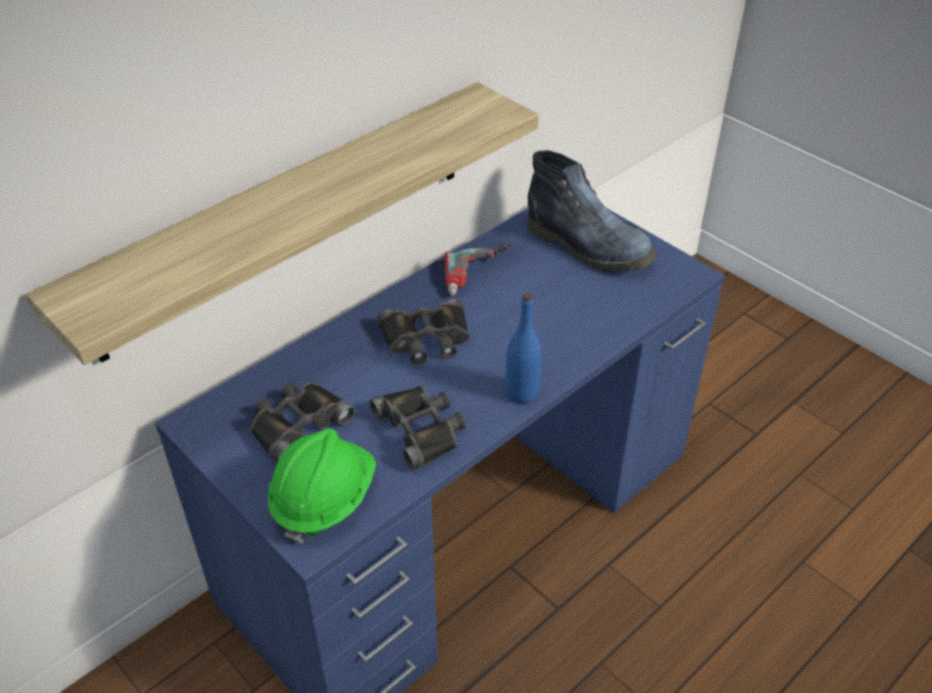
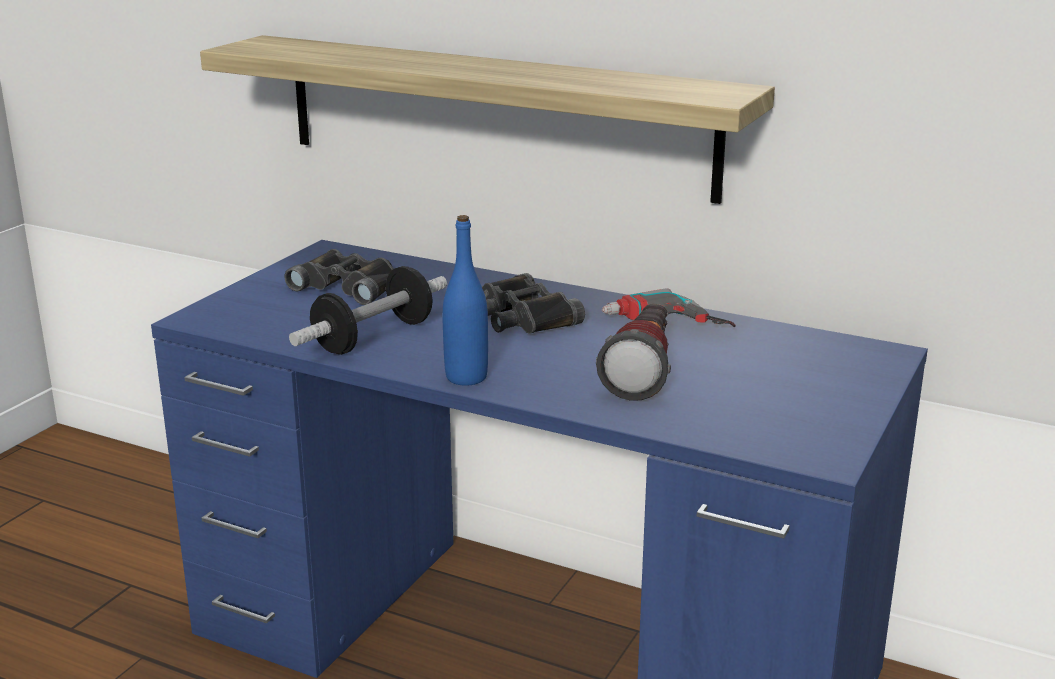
camera: 70 degrees right, 20 degrees down
green hard hat [268,428,376,543] -> none
black binoculars [370,385,466,470] -> dumbbell [289,266,447,355]
boot [527,150,657,272] -> none
none -> flashlight [596,304,671,401]

